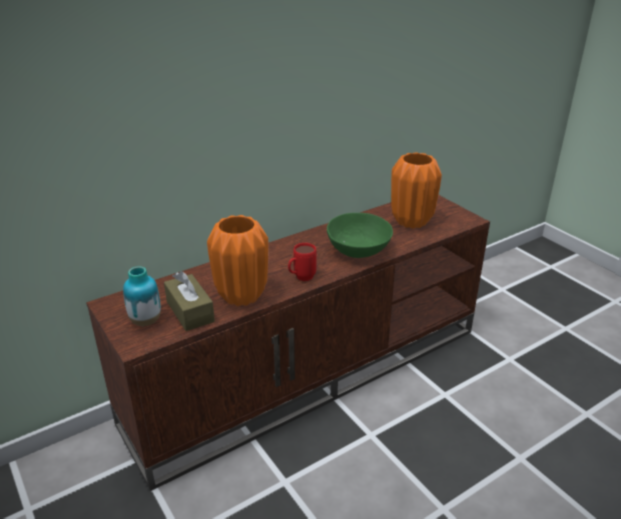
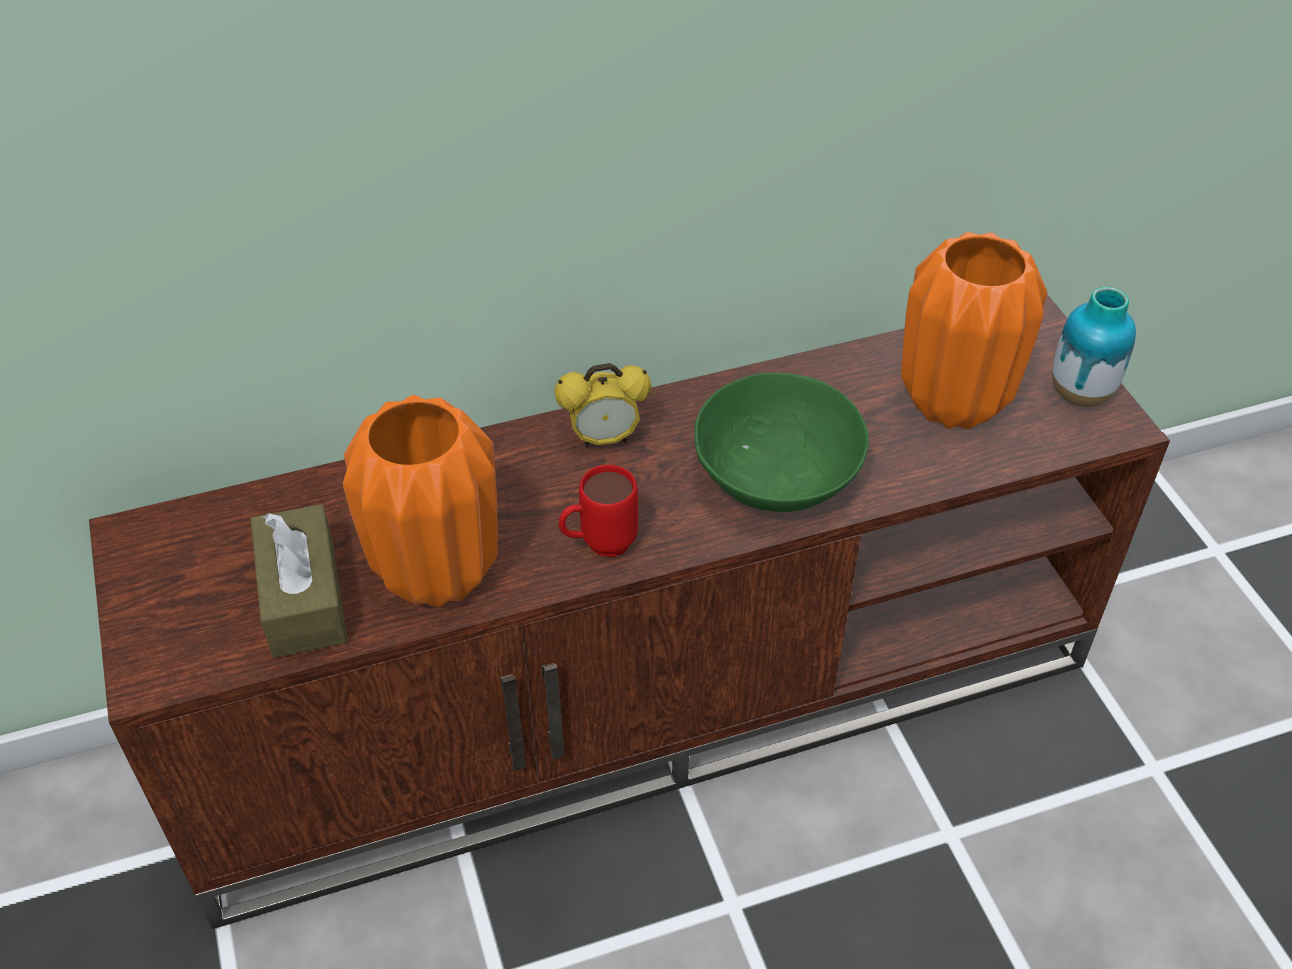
camera: 15 degrees right, 15 degrees up
vase [123,266,161,326] -> vase moved to [1052,287,1136,407]
none -> alarm clock [554,363,651,448]

